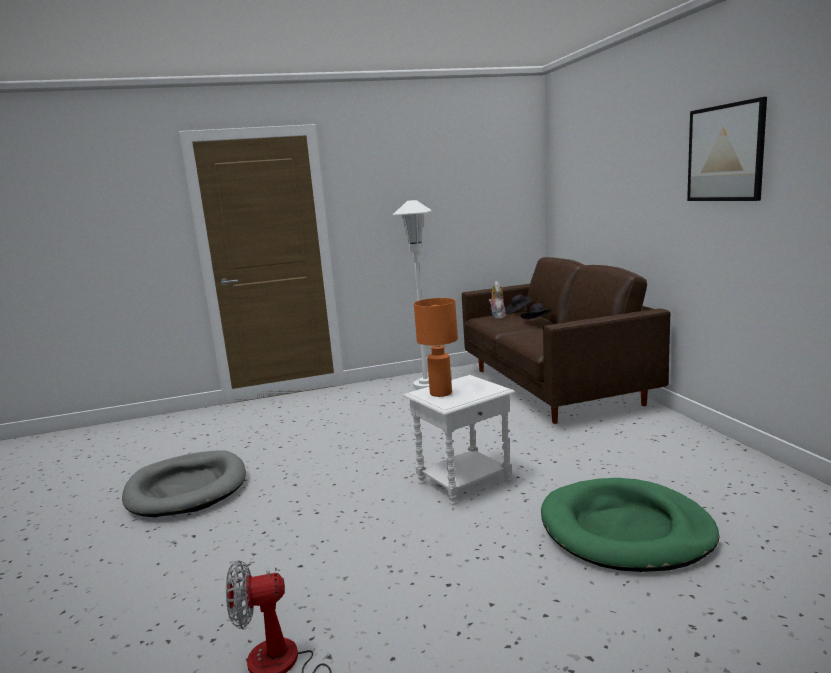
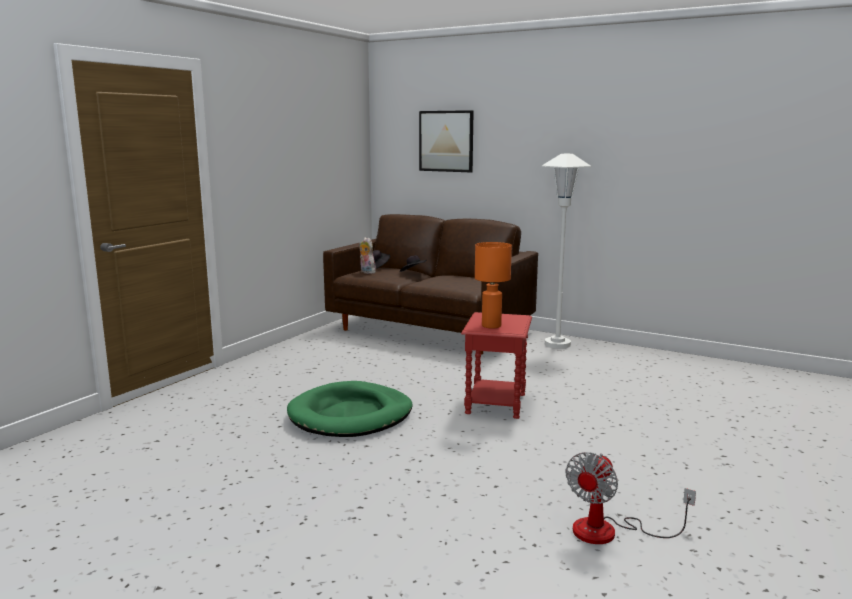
camera: 45 degrees left, 0 degrees up
grey dog bed [122,450,246,517] -> none
white floor lamp [393,200,432,390] -> white floor lamp moved to [542,154,591,349]
white side table [403,375,515,505] -> red side table [461,312,532,419]
green dog bed [541,478,719,572] -> green dog bed moved to [287,381,413,437]
picture [687,97,767,201] -> picture moved to [419,110,474,172]

